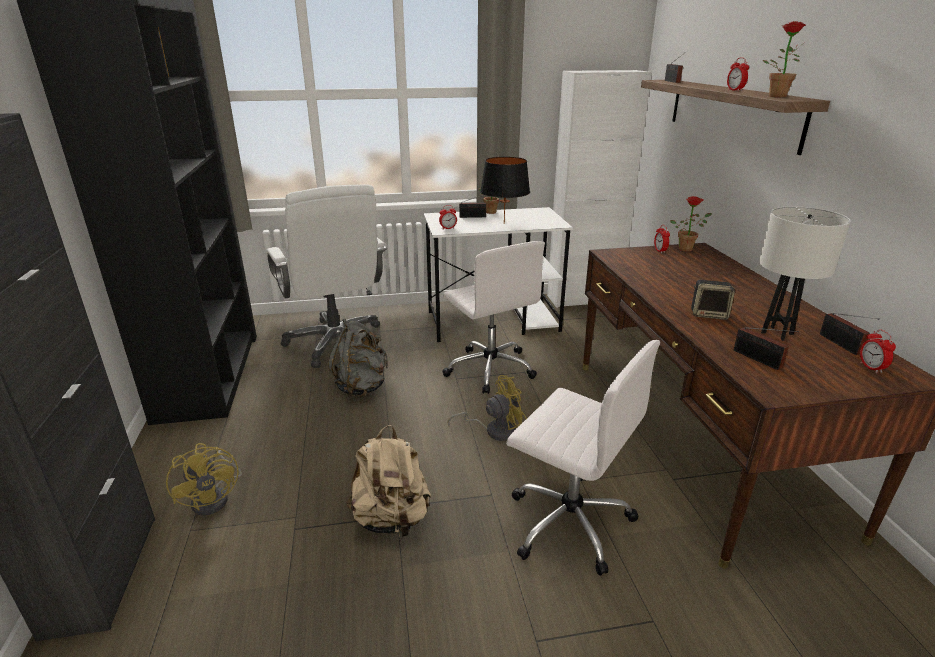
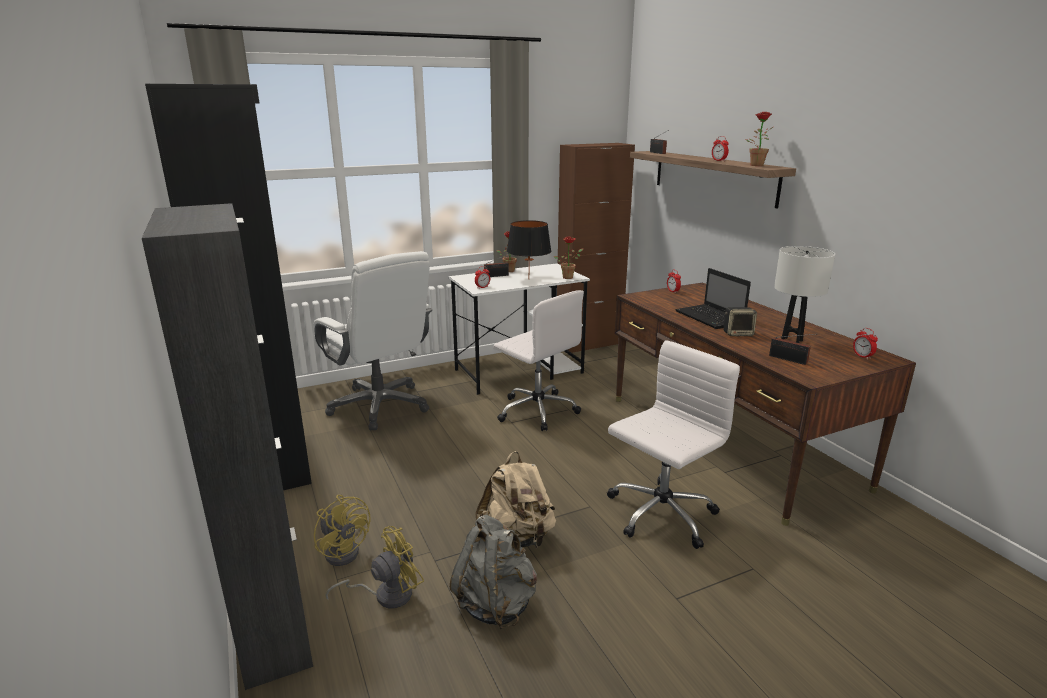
camera: 15 degrees left, 5 degrees down
grey backpack [328,319,388,397] -> grey backpack moved to [450,515,537,629]
yellow fan [448,375,527,441] -> yellow fan moved to [325,526,424,609]
white office chair [506,340,660,576] -> white office chair turned 60 degrees counterclockwise [607,341,740,549]
white cabinet [547,70,652,308] -> brown cabinet [557,143,635,353]
potted plant [670,196,712,252] -> potted plant moved to [554,237,583,279]
radio [820,313,879,355] -> none
none -> laptop [675,268,751,329]

